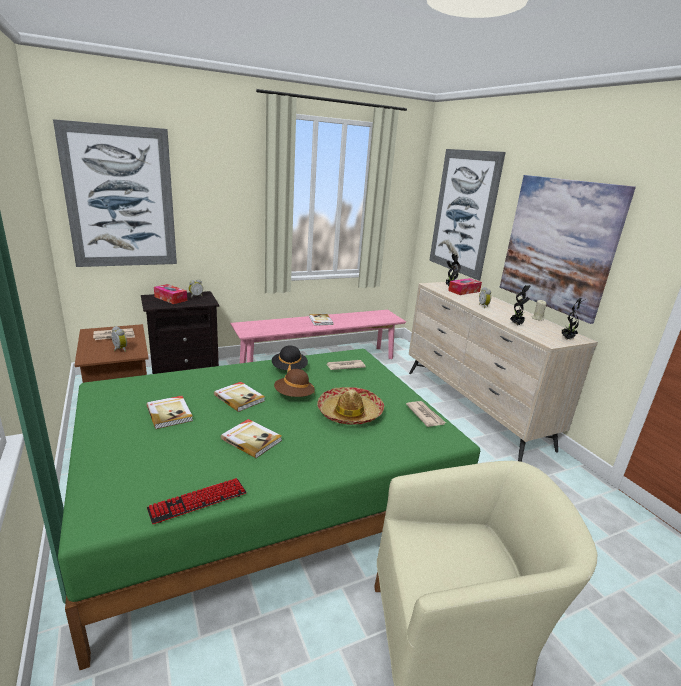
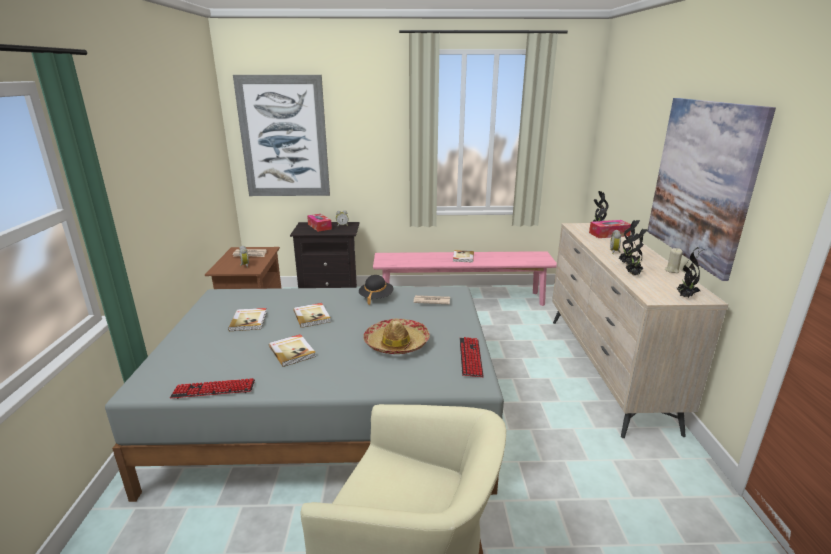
camera: 25 degrees right, 0 degrees up
green bed [58,349,480,670] -> grey bed [105,287,504,502]
brown hat [274,369,315,397] -> none
newspaper [406,401,446,427] -> keyboard [459,337,484,377]
picture [429,149,506,281] -> none
none -> potted plant [619,220,640,265]

